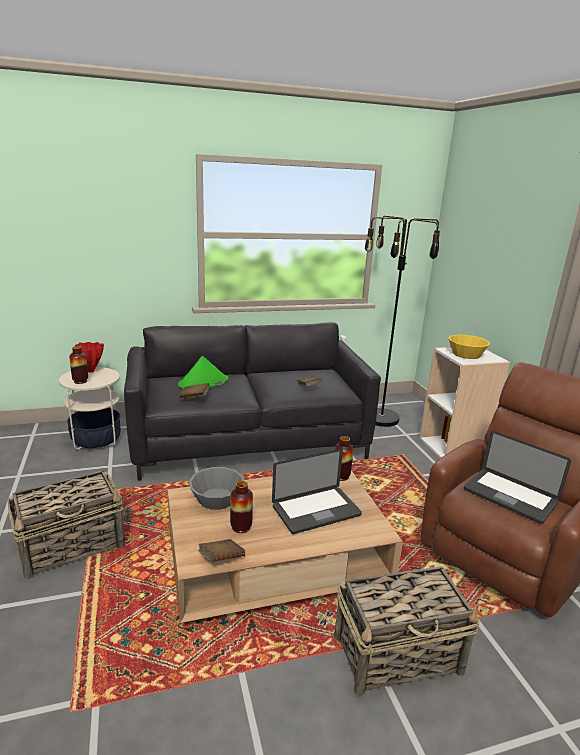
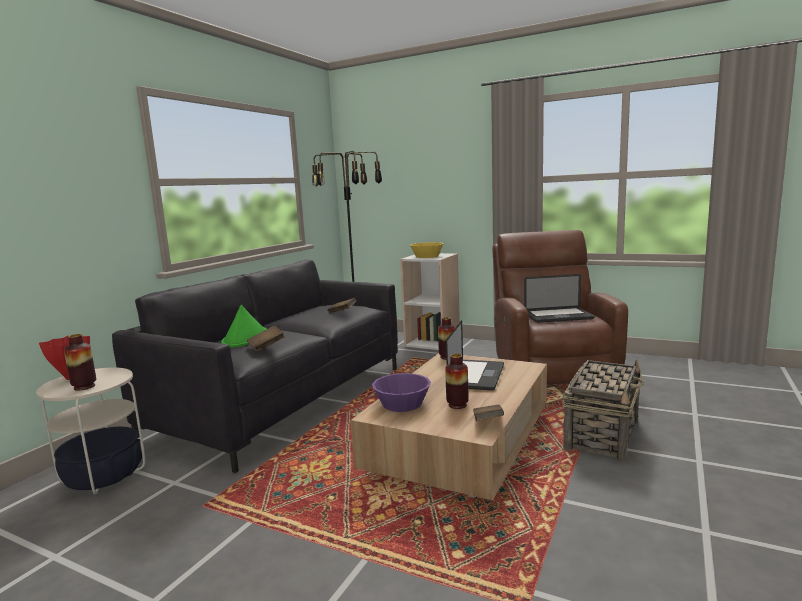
camera: 45 degrees left, 10 degrees down
basket [8,470,126,579] -> none
grey bowl [189,467,244,510] -> purple bowl [372,373,431,412]

